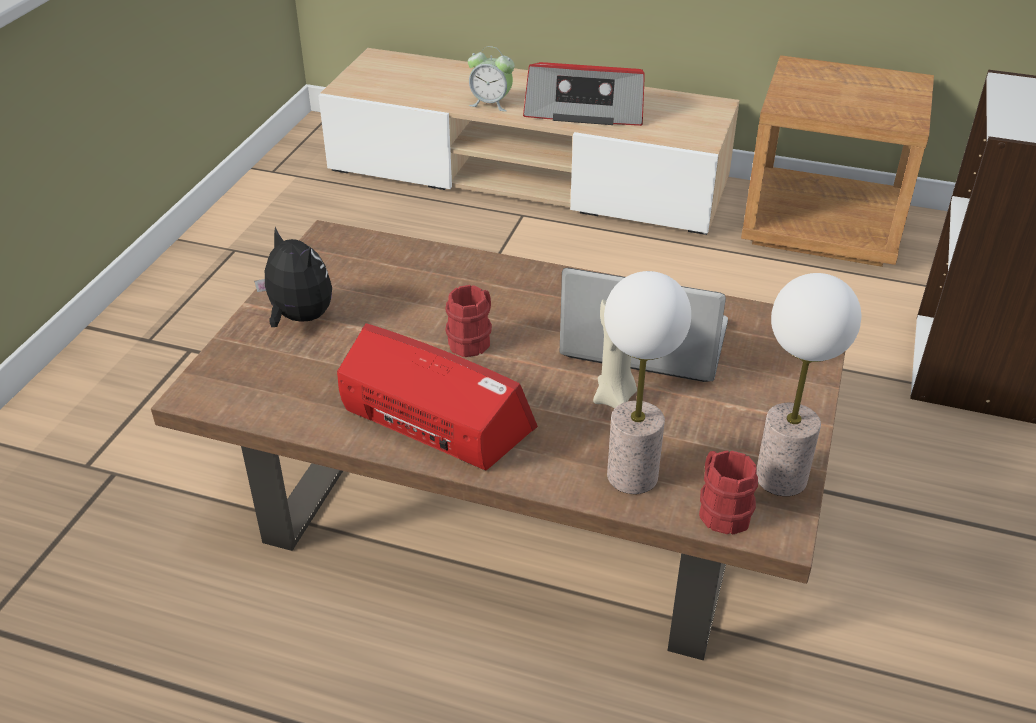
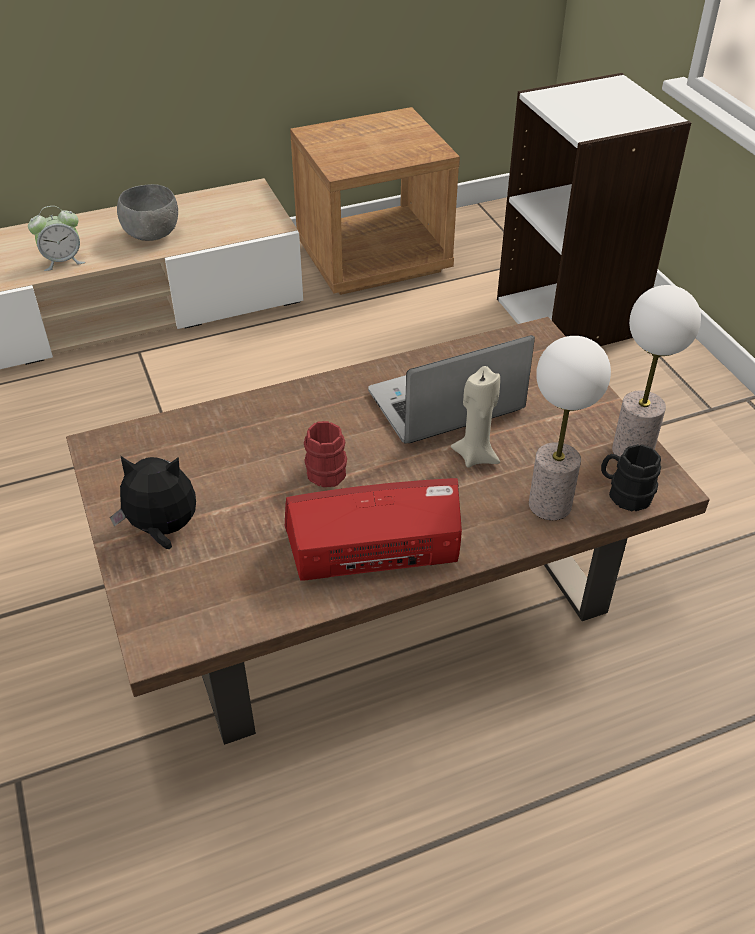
camera: 40 degrees left, 5 degrees up
radio [523,62,645,126] -> grey bowl [117,184,178,241]
red mug [699,450,758,535] -> black mug [601,444,661,511]

